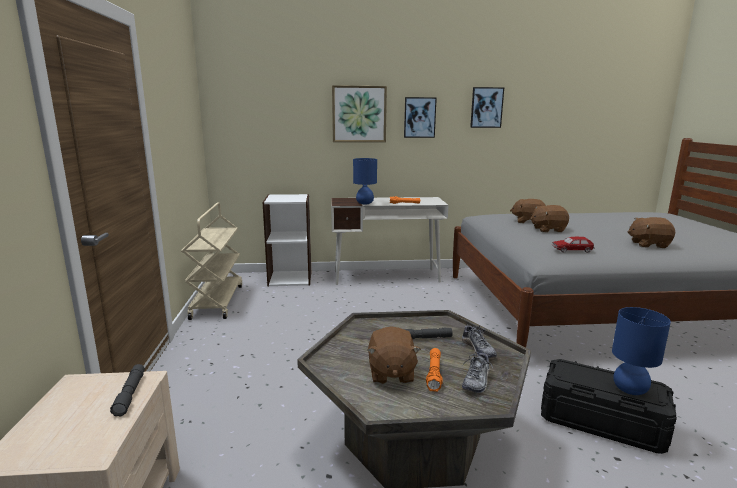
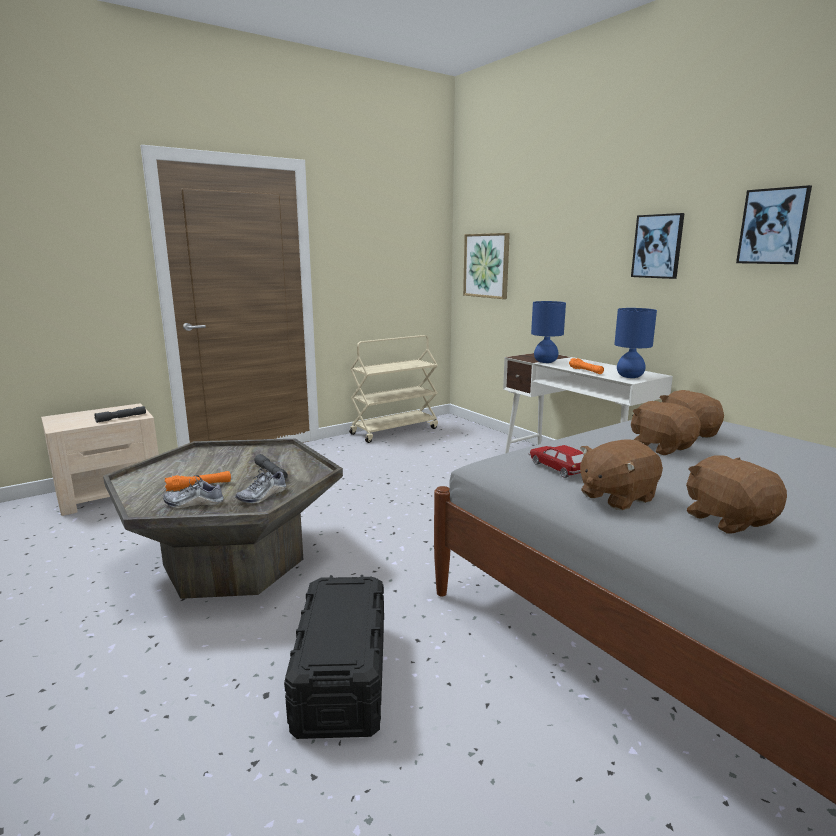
camera: 60 degrees right, 0 degrees up
white bookcase [263,194,311,286] -> none
picture [332,85,387,142] -> picture moved to [463,233,510,299]
brown plush toy [367,326,421,384] -> brown plush toy moved to [580,439,663,510]
blue table lamp [612,307,671,395] -> blue table lamp moved to [614,308,657,378]

